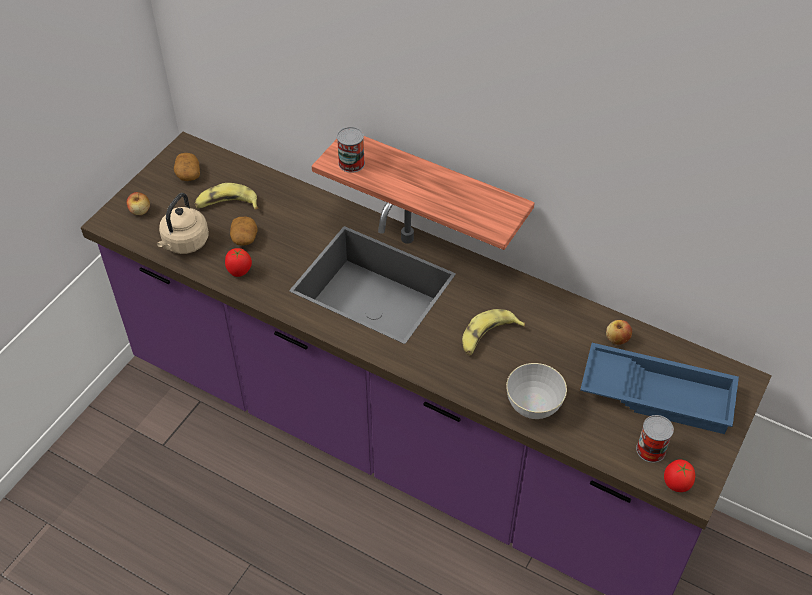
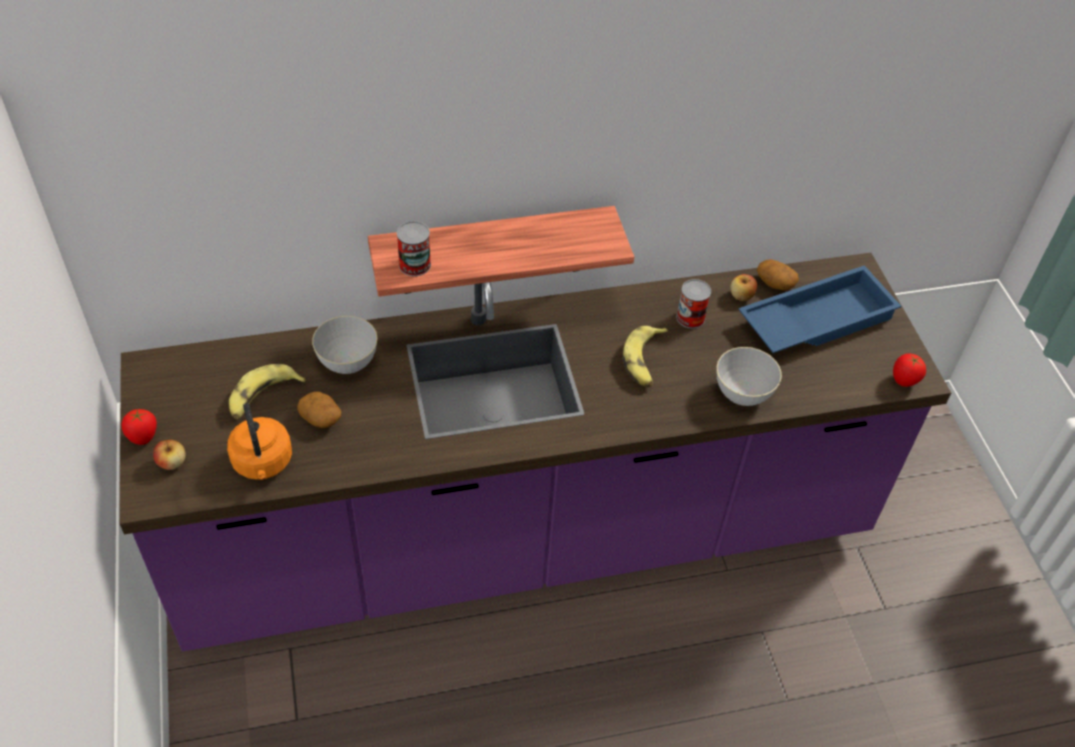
camera: 45 degrees left, 0 degrees up
beige kettle [157,193,209,254] -> orange kettle [227,403,292,480]
potato [174,153,200,181] -> potato moved to [757,259,799,290]
tomato [225,248,252,277] -> tomato moved to [121,409,157,445]
can [636,415,674,463] -> can moved to [676,279,711,329]
none -> grey bowl [312,316,378,374]

